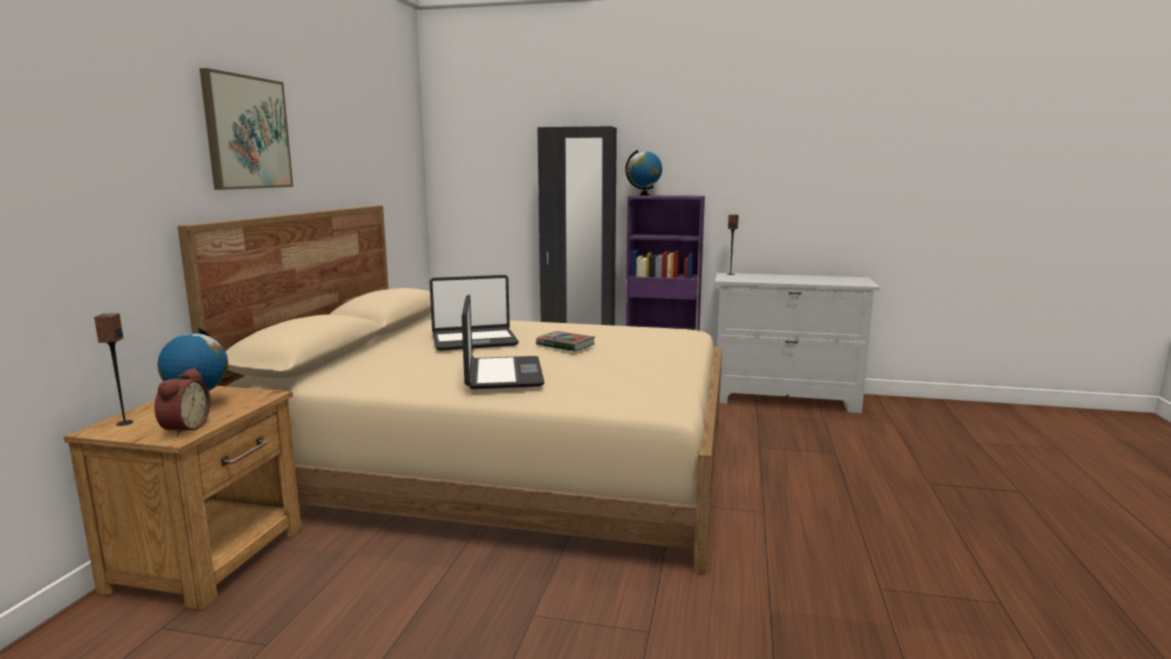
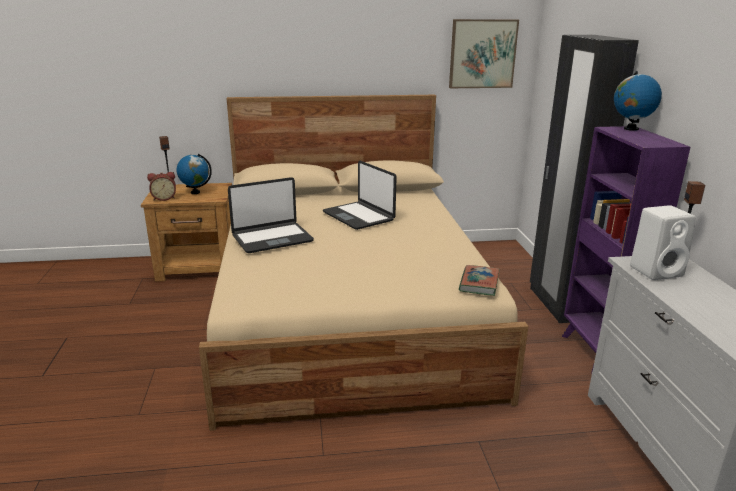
camera: 70 degrees right, 10 degrees up
picture [199,68,293,190] -> picture moved to [449,19,519,88]
book [536,331,595,352] -> book moved to [459,265,500,296]
none -> white speaker [630,205,696,280]

